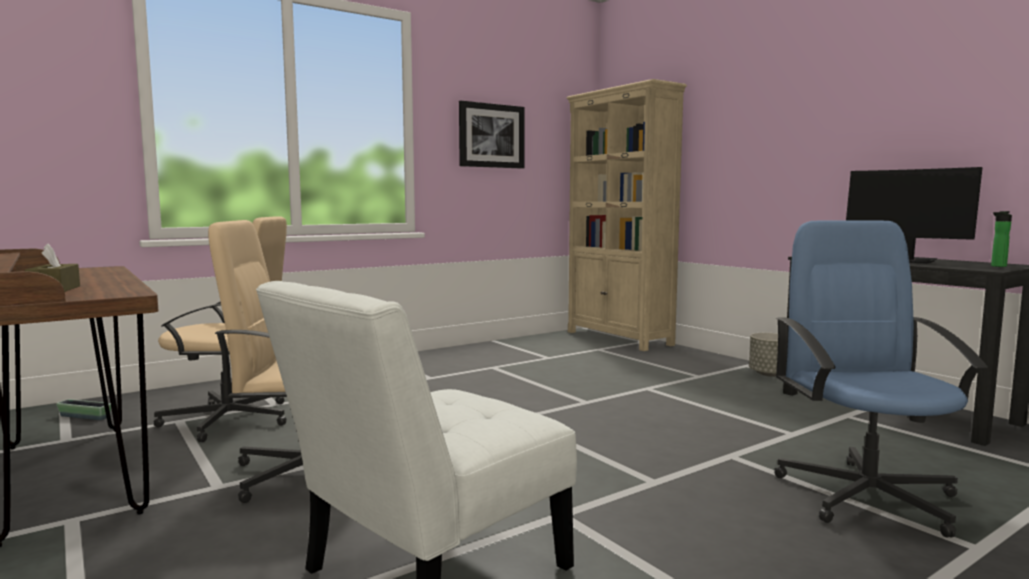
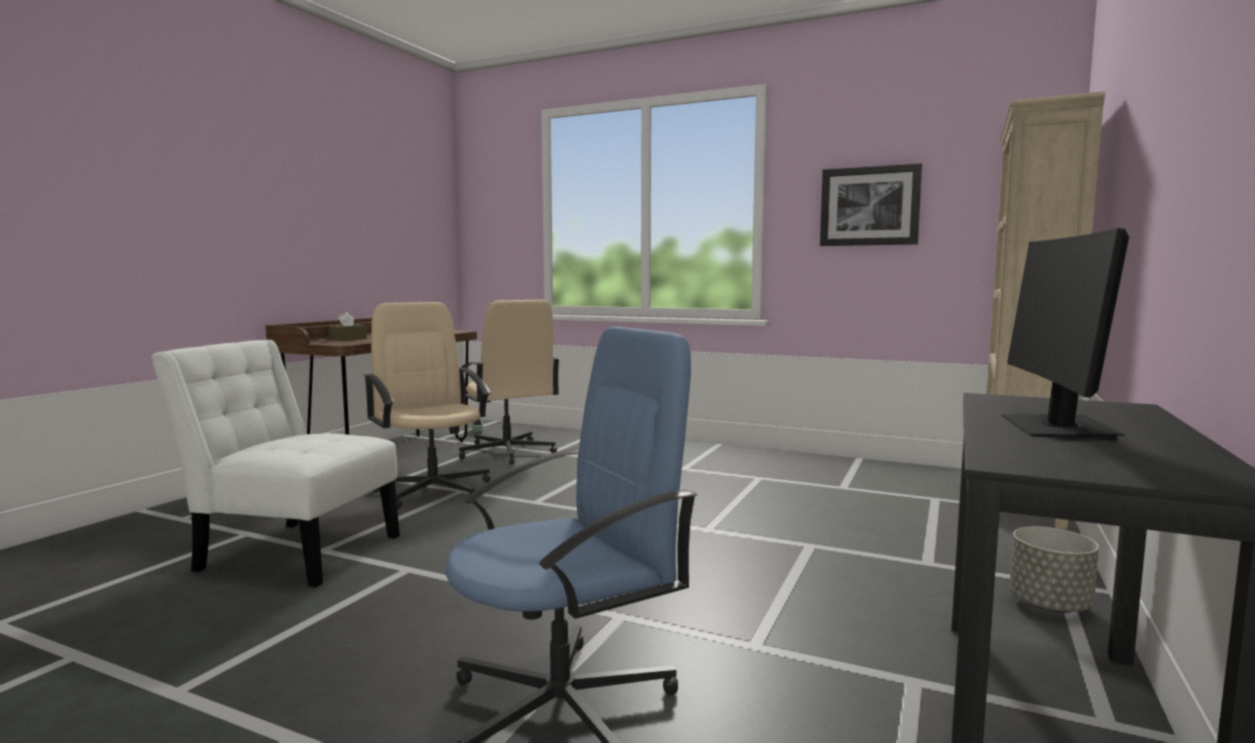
camera: 60 degrees right, 0 degrees up
bottle [991,211,1012,267] -> none

